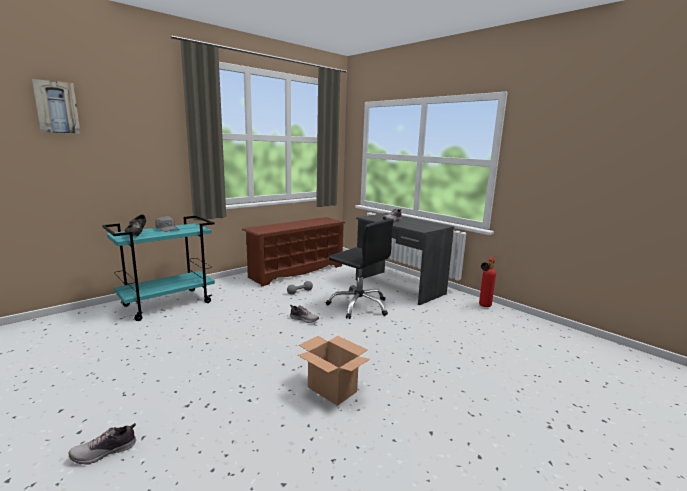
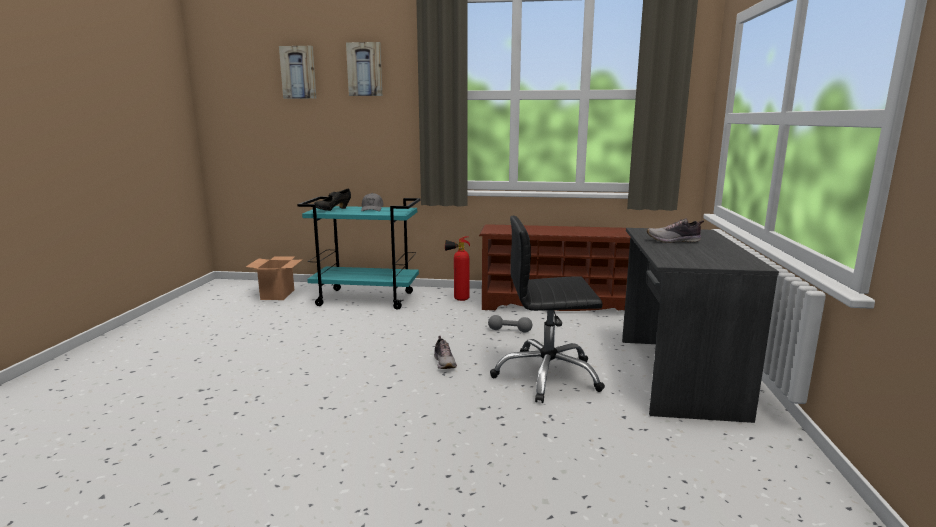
camera: 50 degrees right, 0 degrees up
shoe [69,423,136,465] -> none
cardboard box [297,336,370,406] -> cardboard box moved to [246,256,303,300]
black office chair [326,219,394,319] -> black office chair turned 90 degrees clockwise [490,216,605,403]
fire extinguisher [479,256,496,307] -> fire extinguisher moved to [445,236,470,301]
none -> picture [346,42,382,96]

